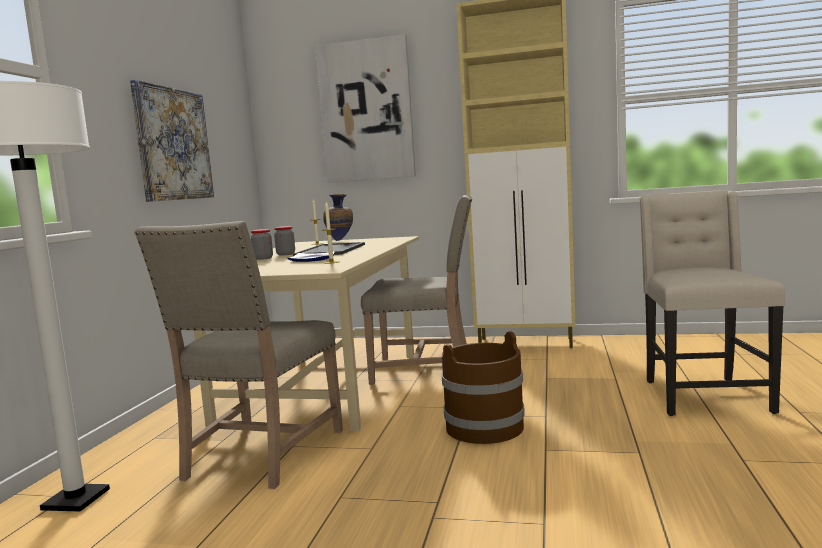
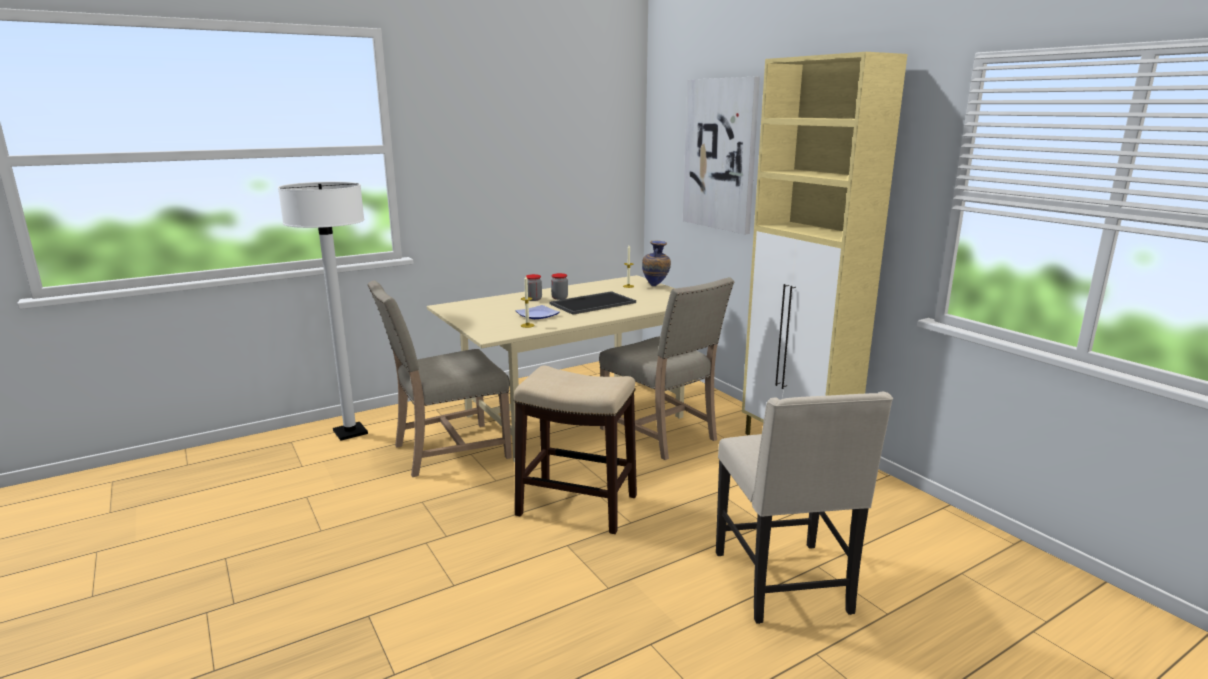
camera: 45 degrees right, 10 degrees up
picture [130,80,214,202] -> none
brown bucket [441,331,525,444] -> stool [514,365,637,534]
beige chair [640,190,785,416] -> beige chair turned 120 degrees clockwise [716,392,893,624]

